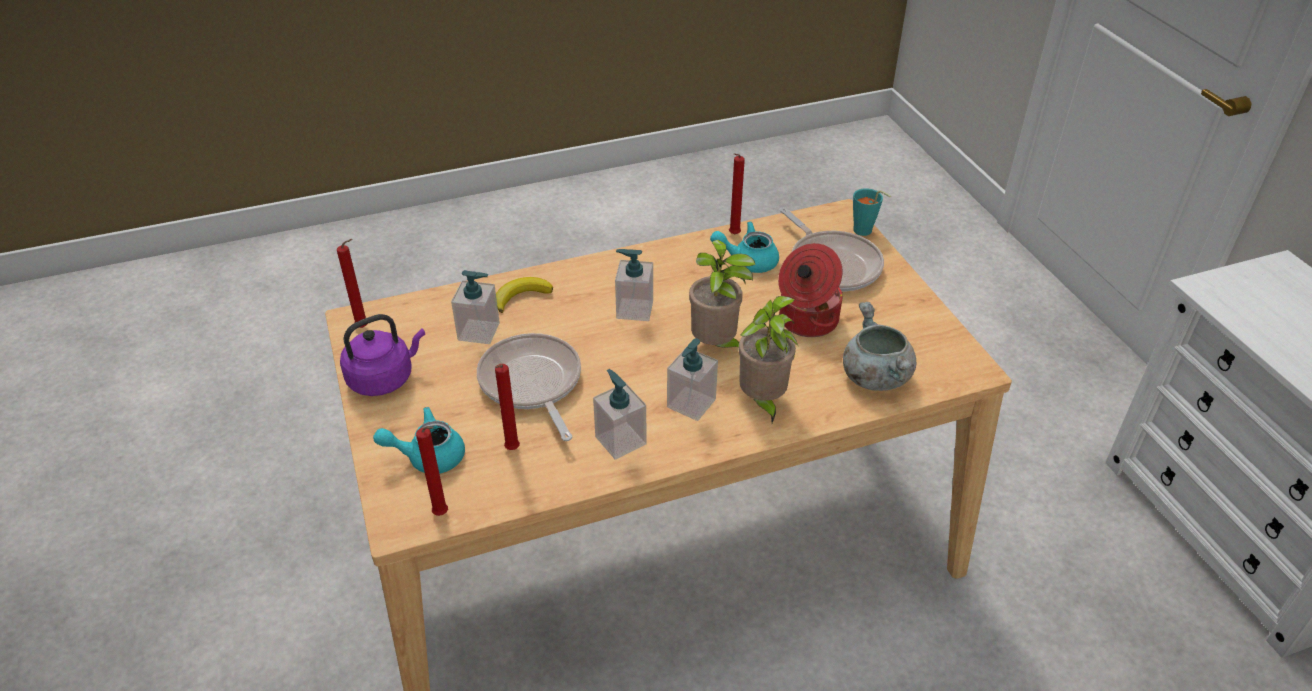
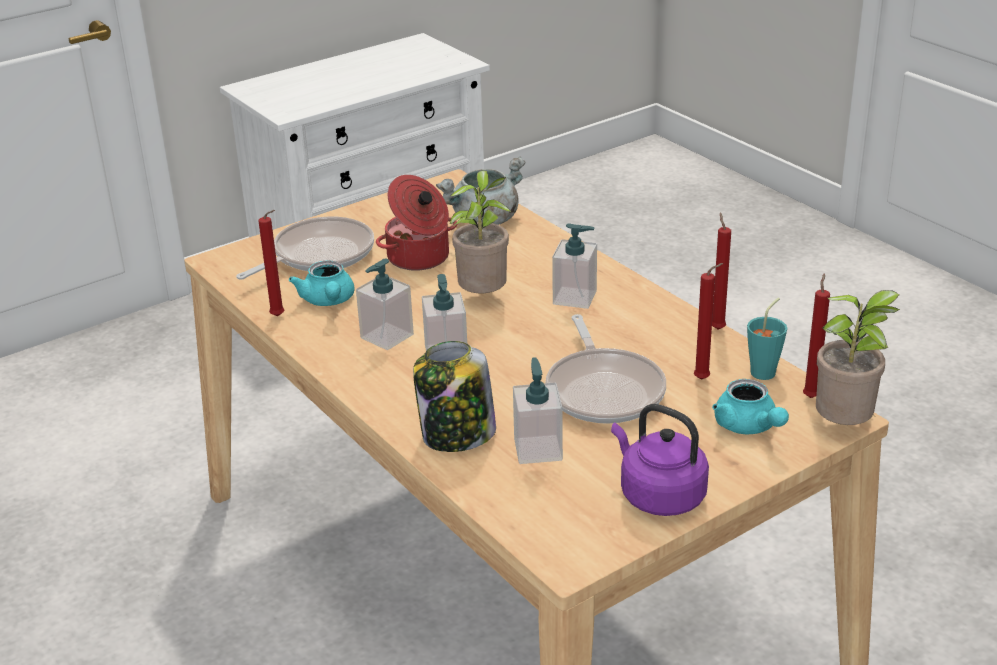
camera: 105 degrees left, 10 degrees down
red candle [337,239,367,328] -> red candle moved to [712,212,731,330]
frying pan [477,333,581,441] -> frying pan turned 60 degrees counterclockwise [545,314,666,424]
banana [496,277,553,313] -> jar [413,341,496,452]
soap dispenser [593,369,647,460] -> soap dispenser moved to [356,259,414,350]
potted plant [739,296,798,423] -> potted plant moved to [816,290,900,425]
turquoise cup [853,188,891,236] -> turquoise cup moved to [747,298,787,380]

